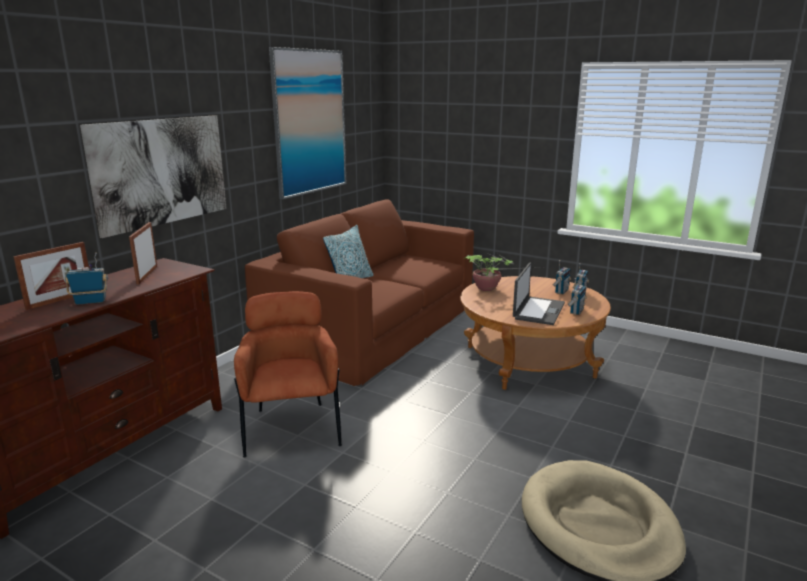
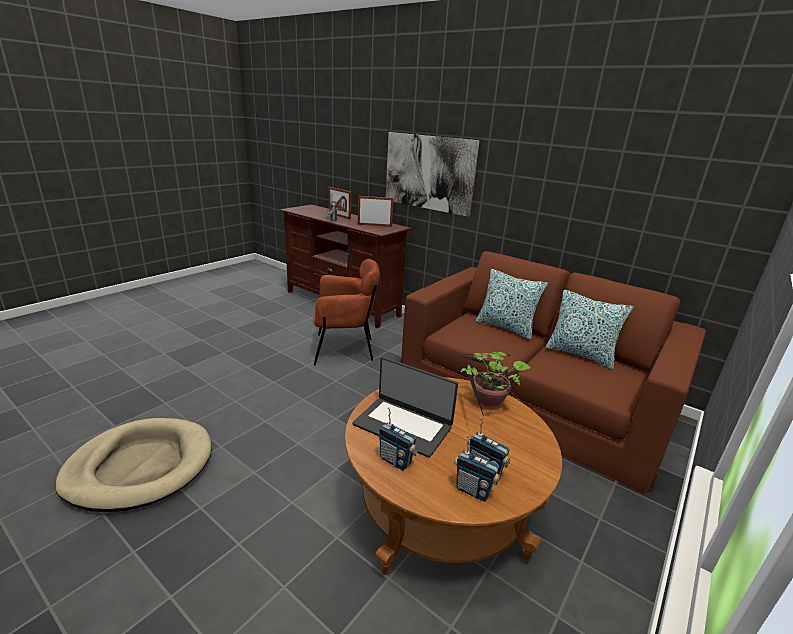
camera: 95 degrees right, 5 degrees up
picture [269,47,346,199] -> none
none -> pillow [546,290,634,369]

